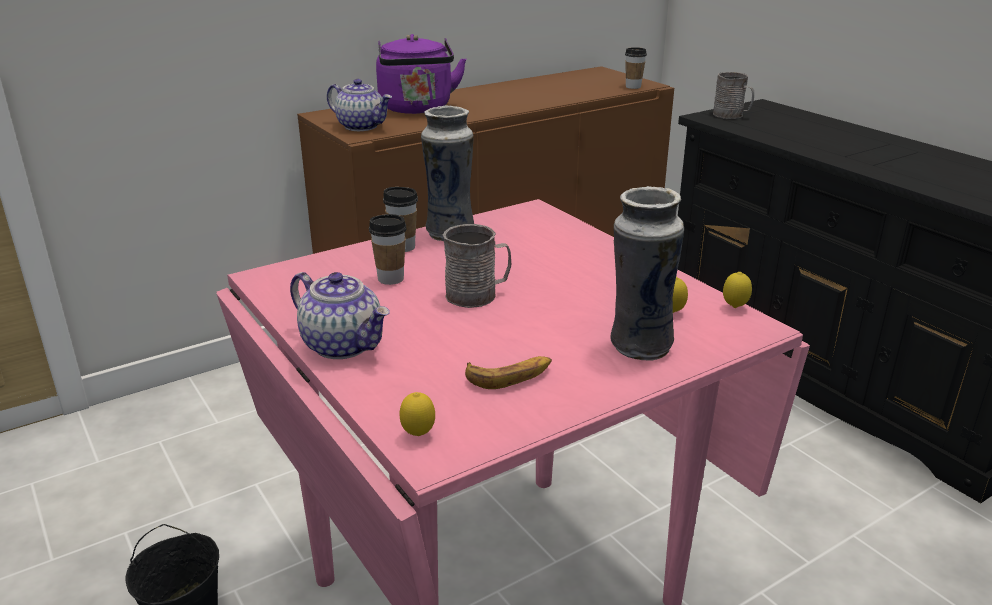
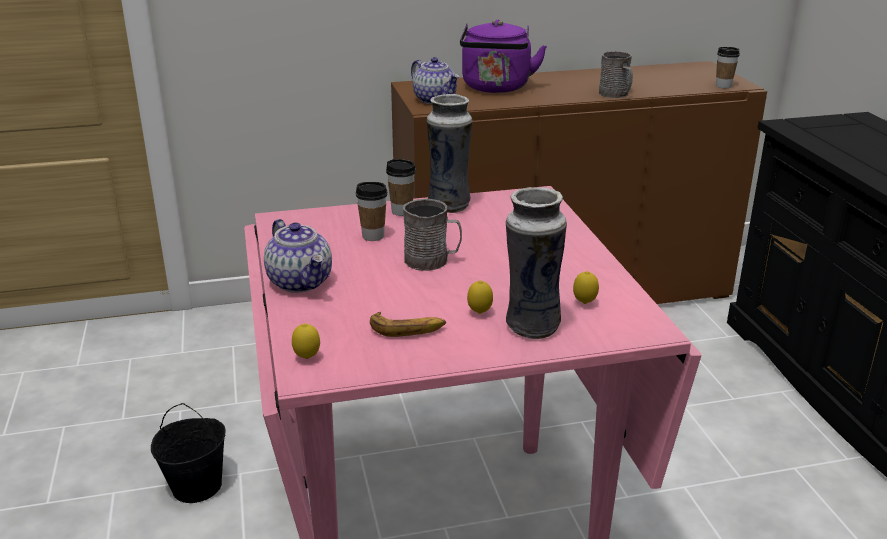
camera: 20 degrees right, 0 degrees up
grey mug [713,72,754,119] -> grey mug moved to [599,51,633,98]
lemon [723,272,752,308] -> lemon moved to [467,280,493,314]

